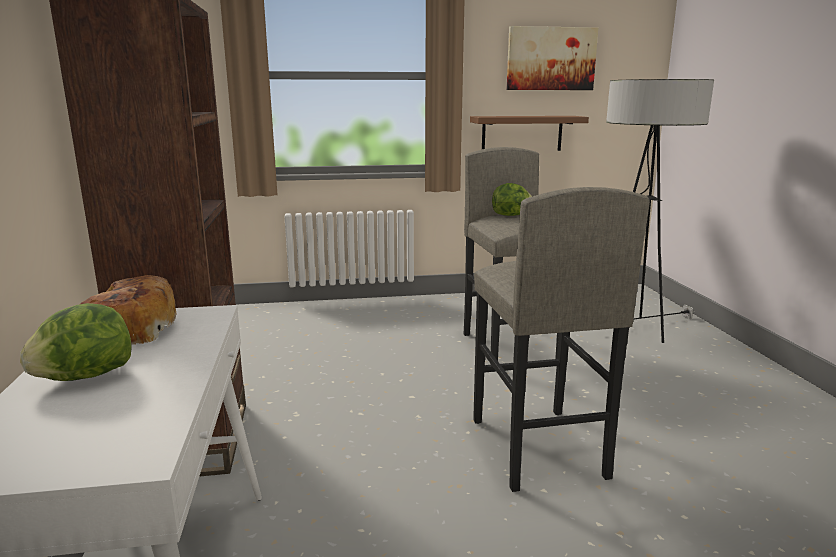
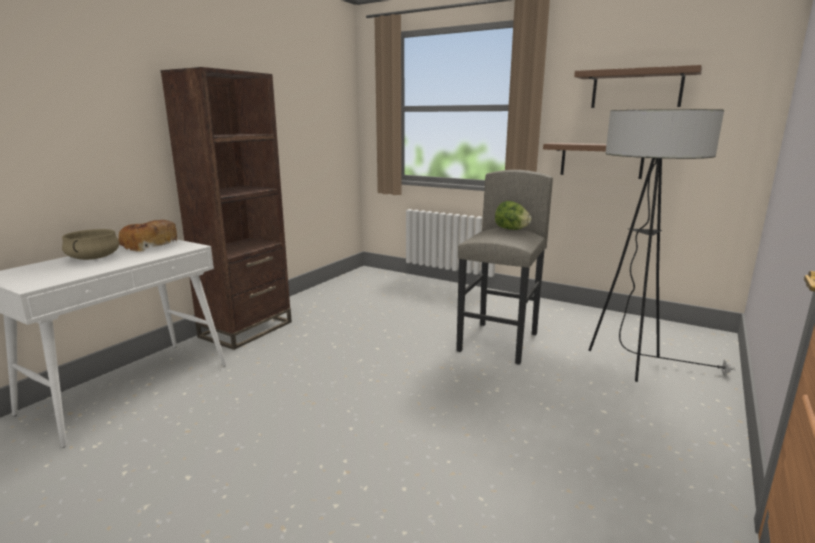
camera: 40 degrees right, 0 degrees up
lettuce [20,303,132,381] -> beige cooking pot [62,229,119,260]
grey stool [473,187,650,492] -> none
picture [506,26,598,90] -> brown shelf [574,65,702,108]

